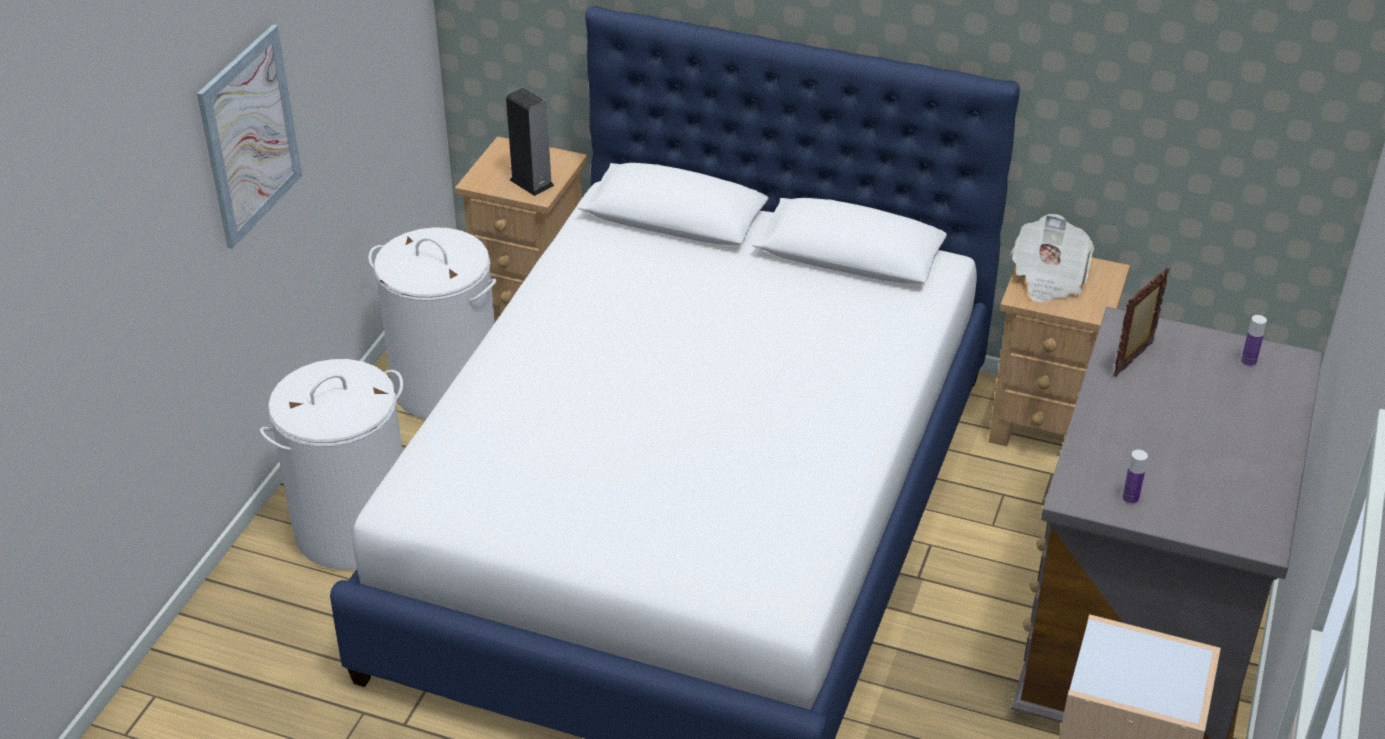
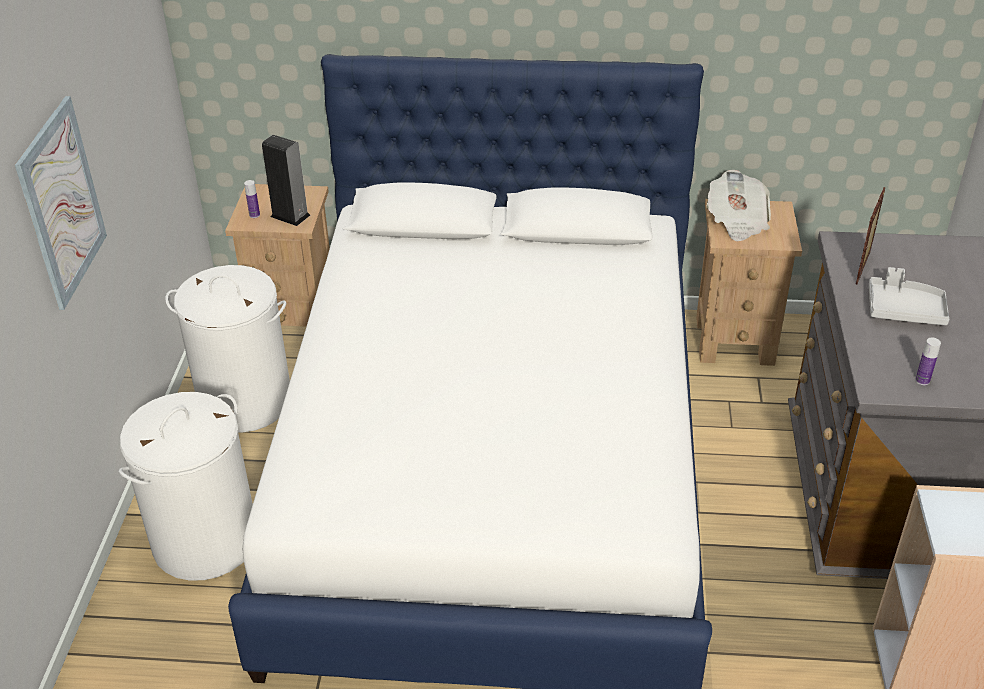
camera: 15 degrees left, 0 degrees up
bottle [1241,315,1267,367] -> bottle moved to [244,180,260,218]
none -> grey tray [869,267,950,325]

